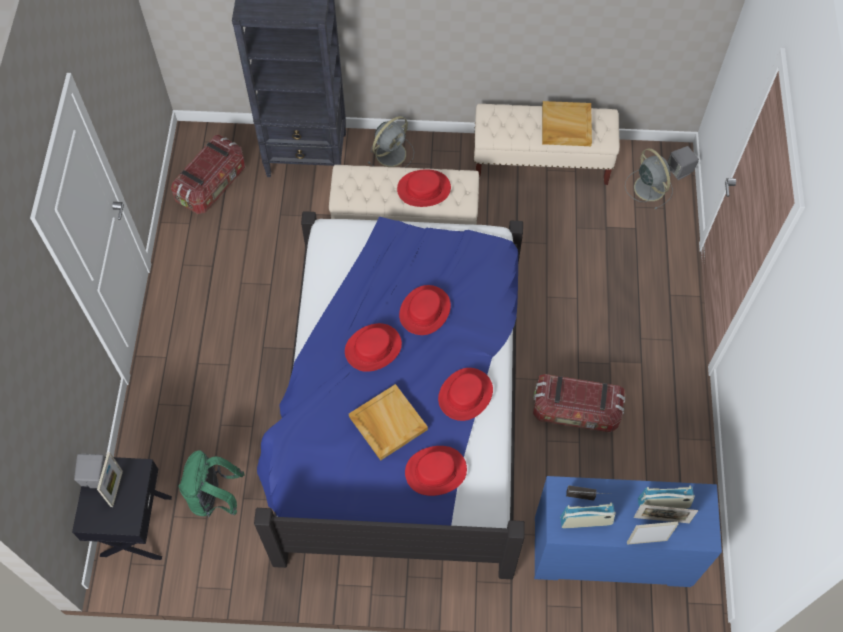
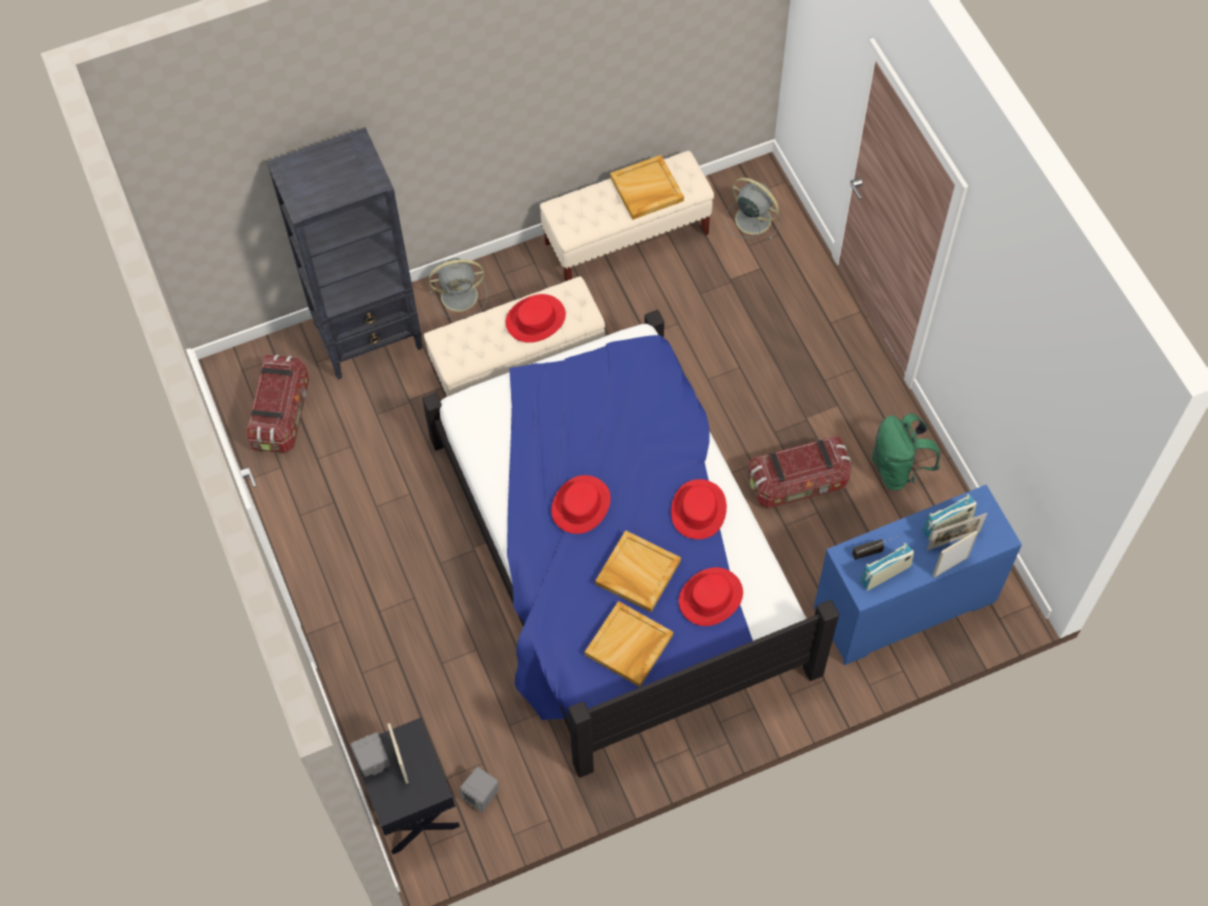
camera: 25 degrees left, 0 degrees up
green backpack [179,450,245,518] -> green backpack moved to [872,413,940,490]
grey fan [368,116,414,168] -> grey fan turned 60 degrees clockwise [429,258,487,318]
red hat [399,285,451,335] -> none
grey speaker [667,146,699,180] -> grey speaker moved to [460,767,499,812]
none -> beige tray [585,601,673,687]

